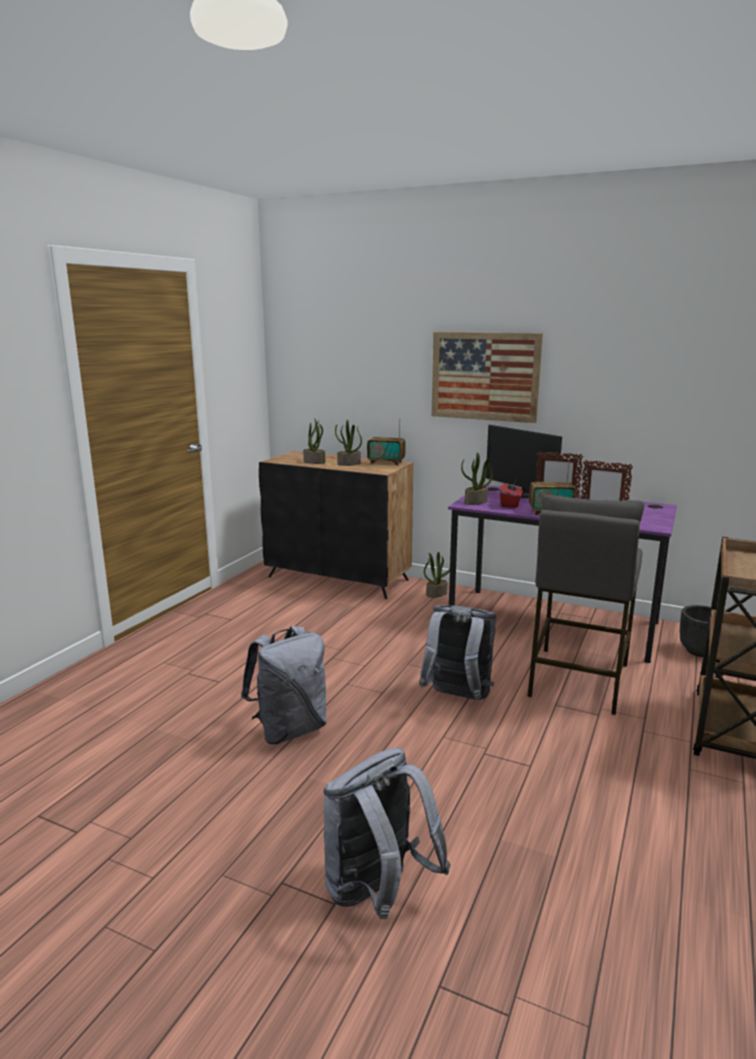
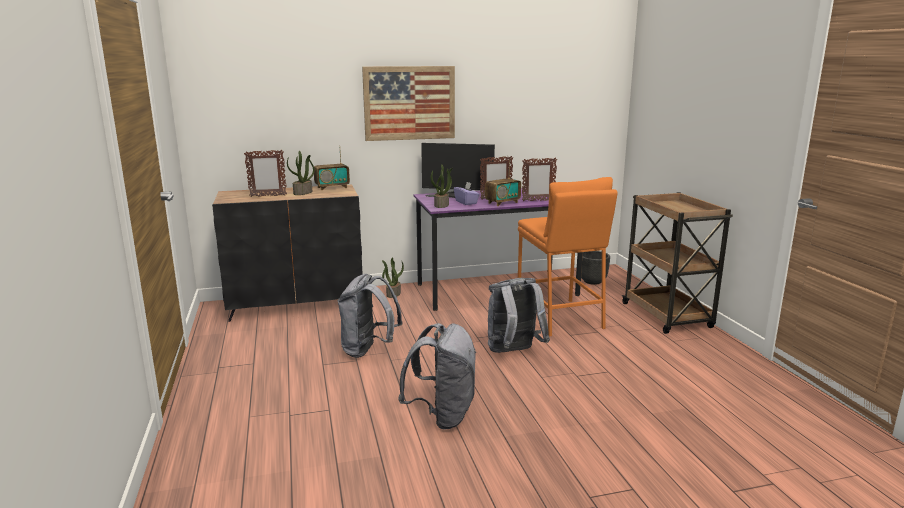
camera: 40 degrees left, 0 degrees up
potted plant [303,418,325,464] -> picture frame [244,149,287,197]
grey backpack [323,748,451,919] -> grey backpack moved to [338,274,403,358]
red tissue box [500,479,522,508] -> purple tissue box [454,182,480,205]
grey stool [527,495,644,715] -> orange stool [518,177,617,337]

